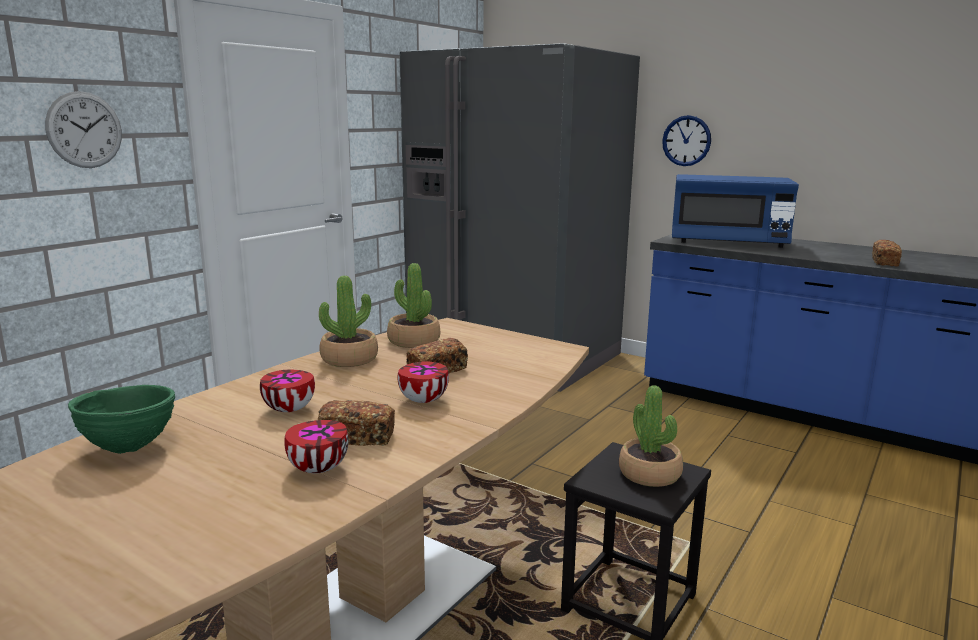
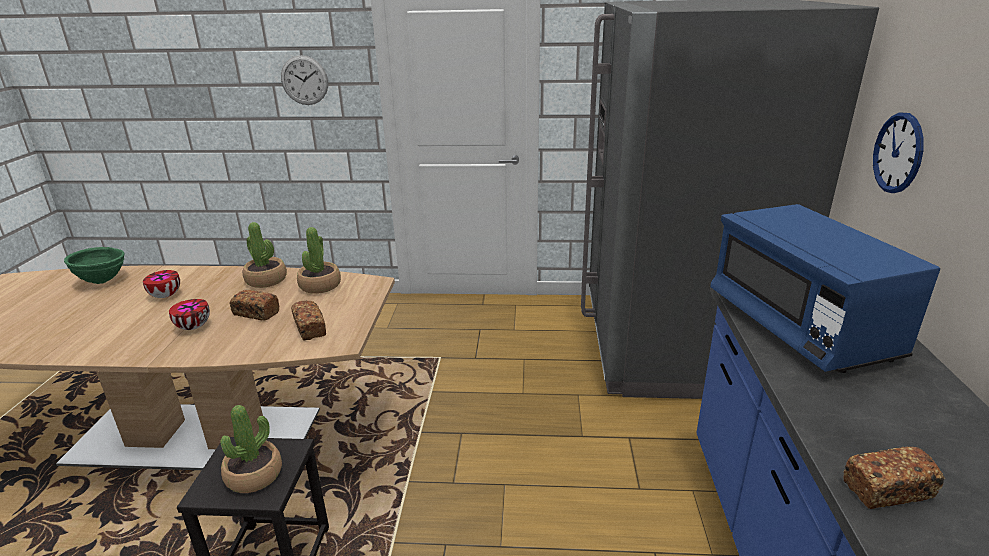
camera: 60 degrees right, 10 degrees up
bowl [284,420,349,473] -> none
bread [318,400,395,446] -> bread moved to [291,301,326,340]

